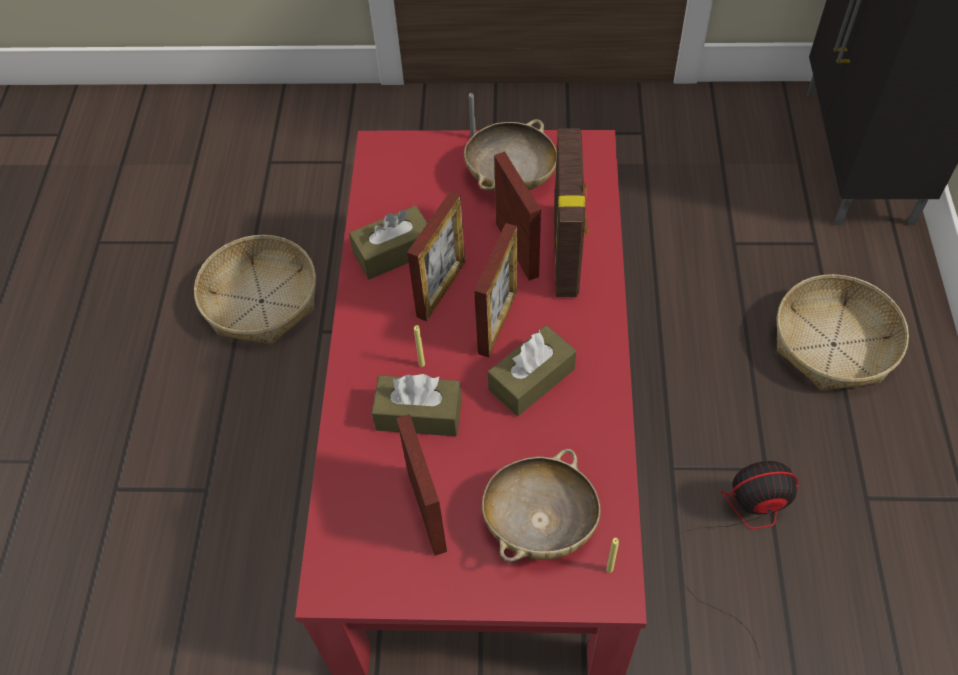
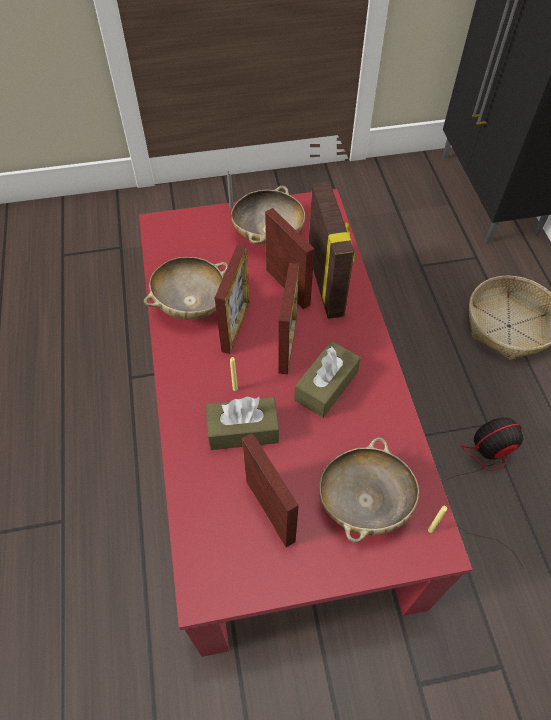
camera: 15 degrees left, 0 degrees up
basket [194,235,316,345] -> none
brown tissue box [349,205,427,279] -> beige bowl [144,257,228,320]

